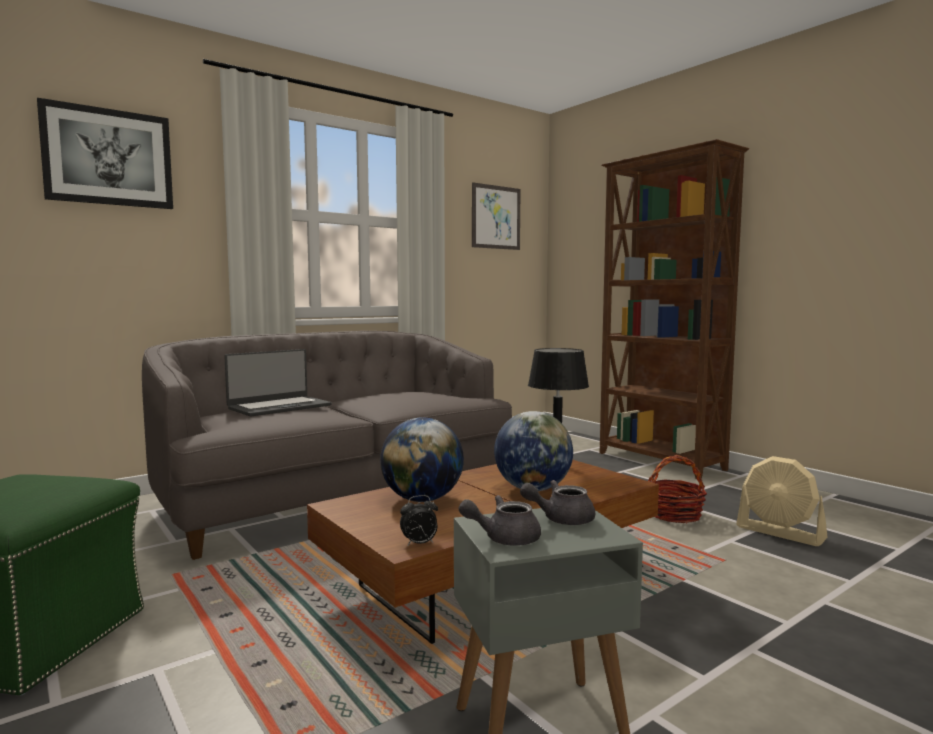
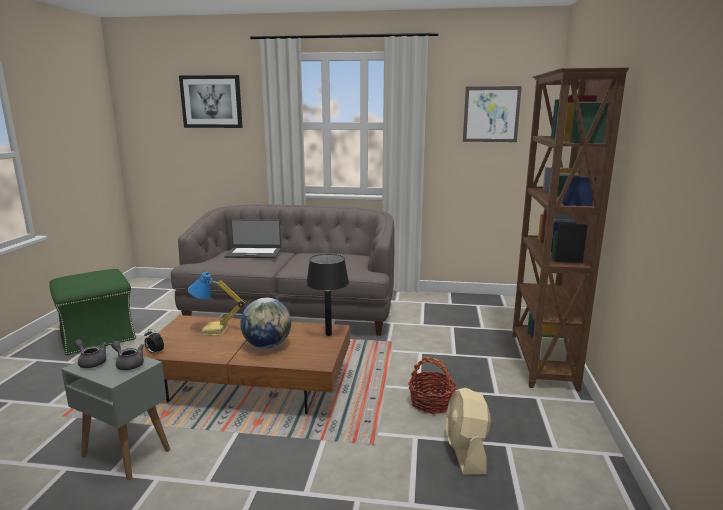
camera: 45 degrees right, 10 degrees up
globe [380,417,464,502] -> table lamp [188,272,246,335]

